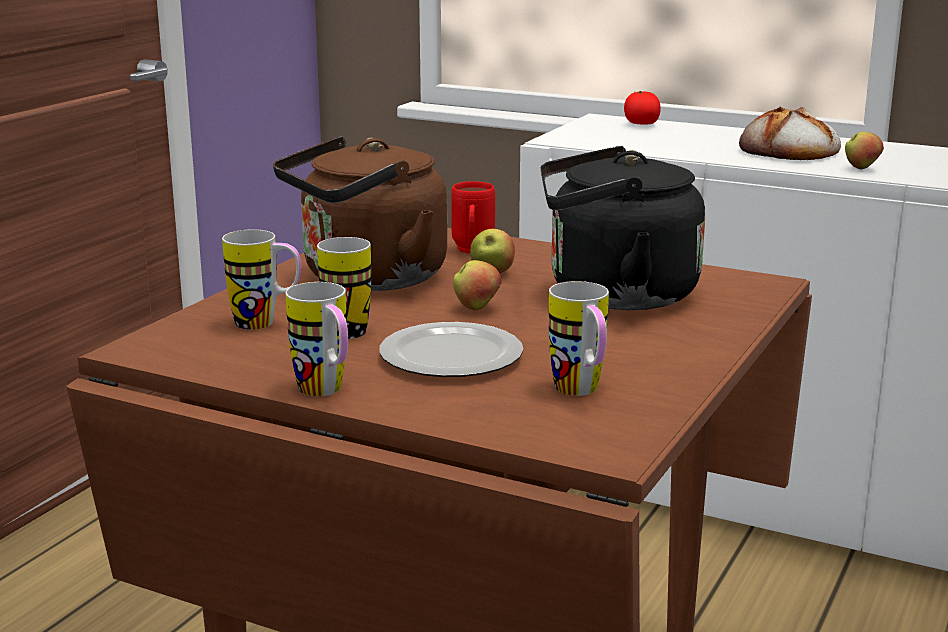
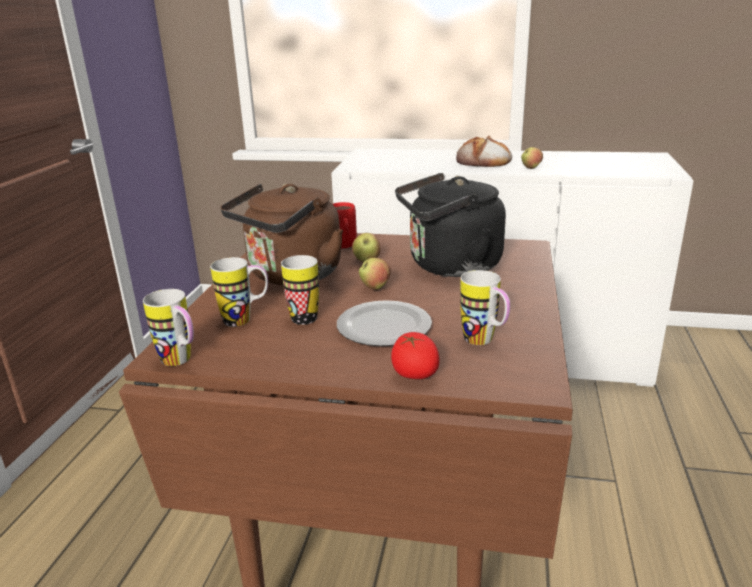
camera: 15 degrees left, 5 degrees up
mug [285,282,348,396] -> mug moved to [143,289,194,366]
tomato [624,91,661,124] -> tomato moved to [391,332,440,379]

